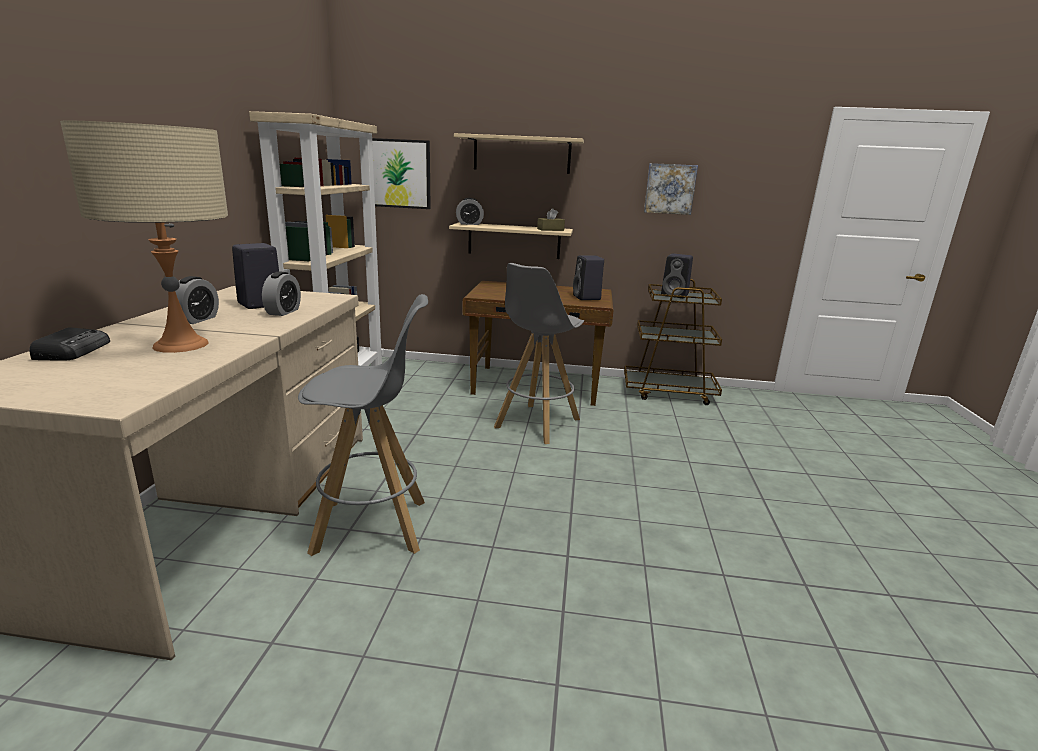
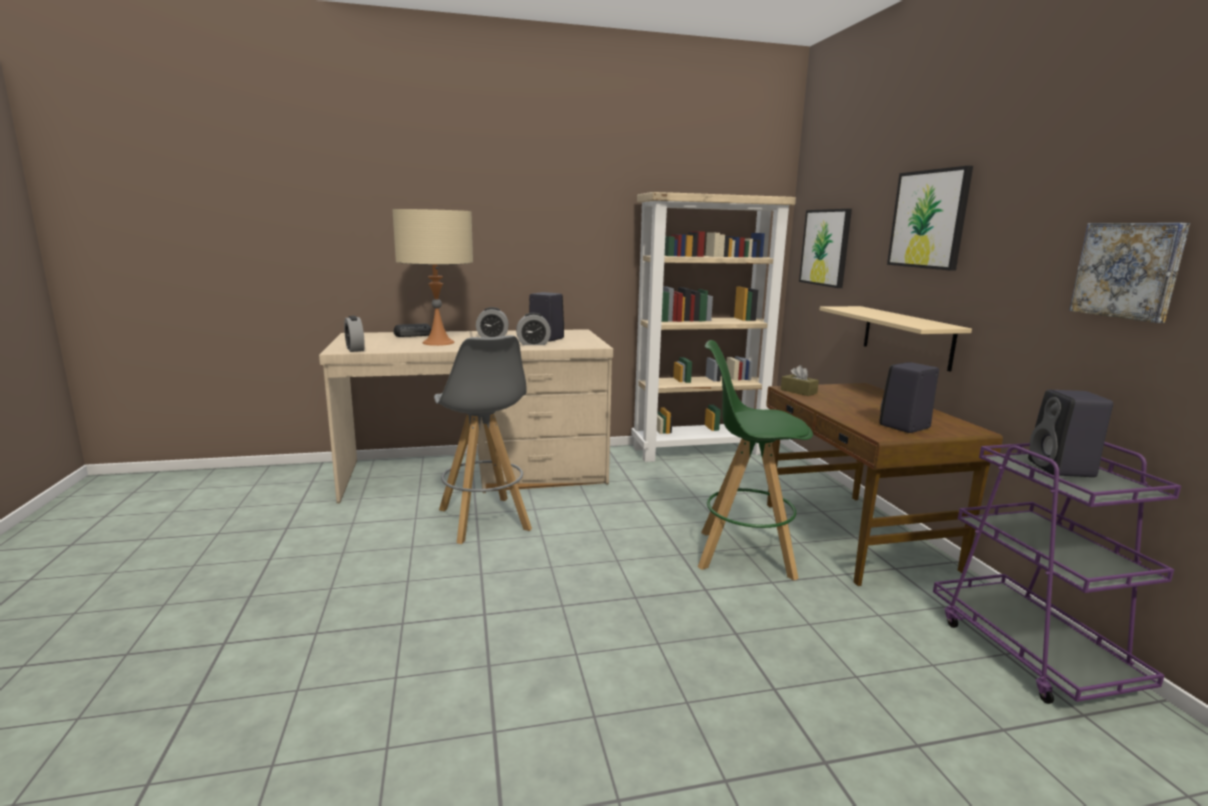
camera: 70 degrees right, 5 degrees down
beige shelf [454,133,584,174] -> picture [887,166,973,271]
alarm clock [456,198,484,225] -> alarm clock moved to [344,316,365,352]
grey stool [494,263,584,444] -> green stool [698,340,813,580]
brown tissue box [537,208,565,231] -> brown tissue box moved to [781,365,819,396]
brown cart [624,279,722,405] -> purple cart [933,442,1181,704]

